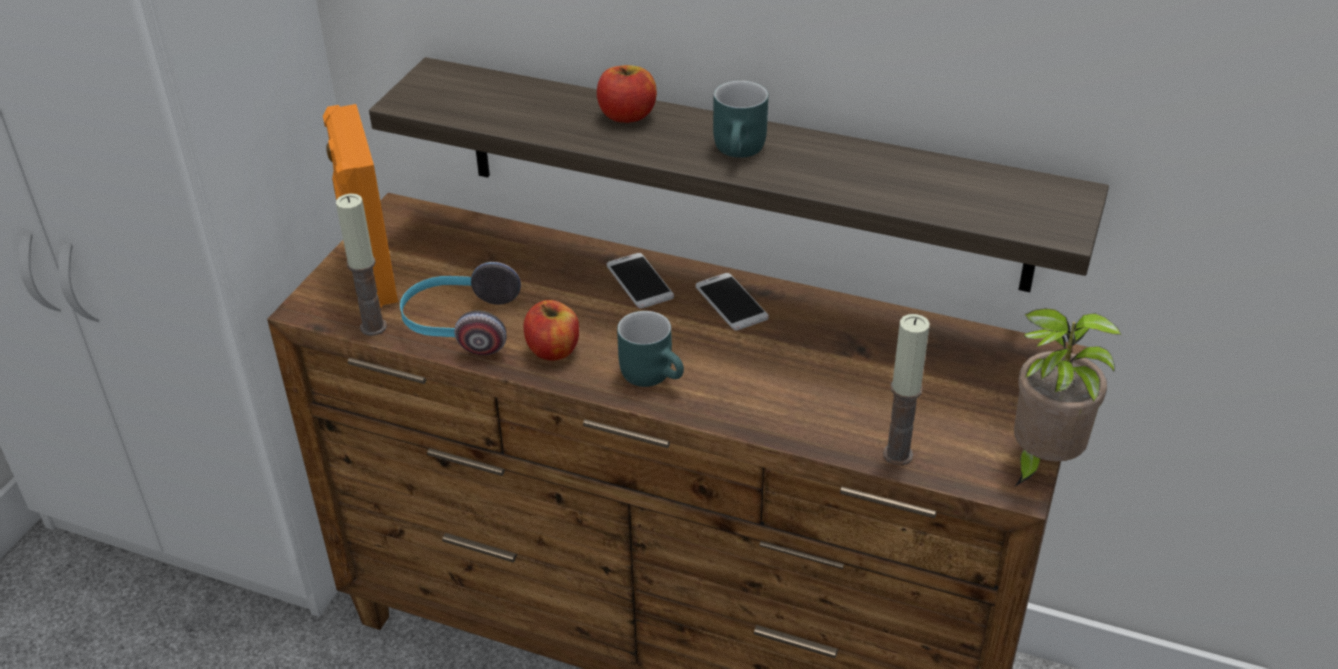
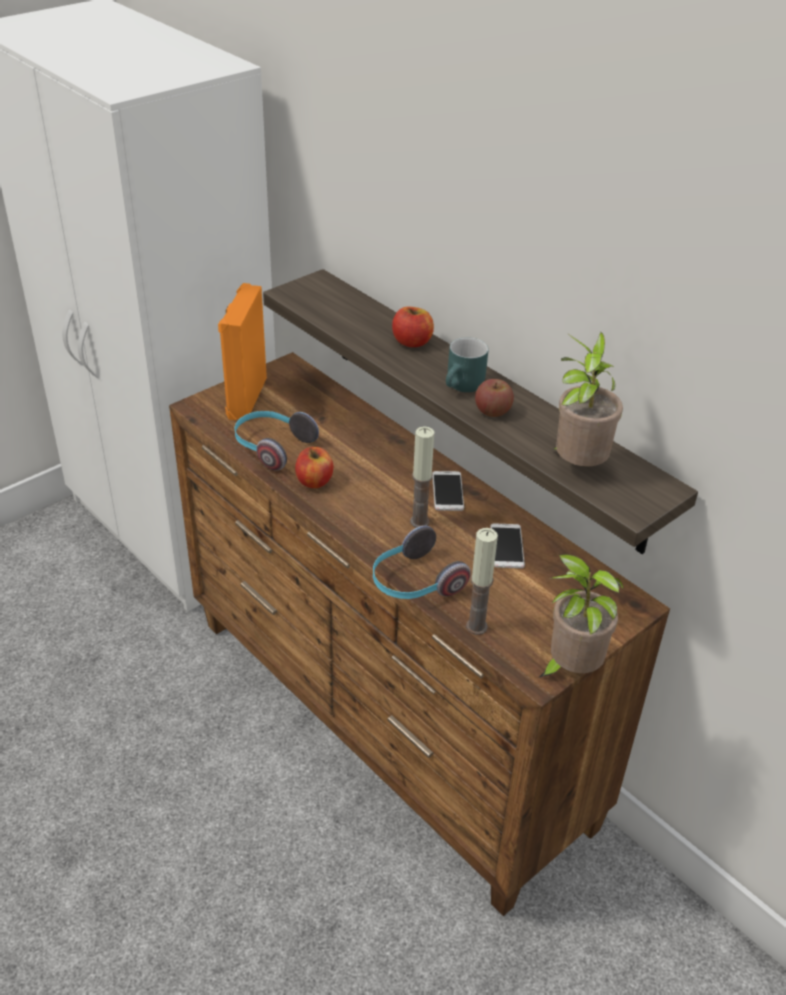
camera: 25 degrees right, 0 degrees up
candle [336,194,387,336] -> candle moved to [410,427,434,528]
phone [607,253,674,309] -> phone moved to [491,523,525,568]
turquoise mug [617,311,684,387] -> none
none -> headphones [373,526,471,599]
none -> apple [475,379,514,417]
none -> potted plant [553,332,623,467]

